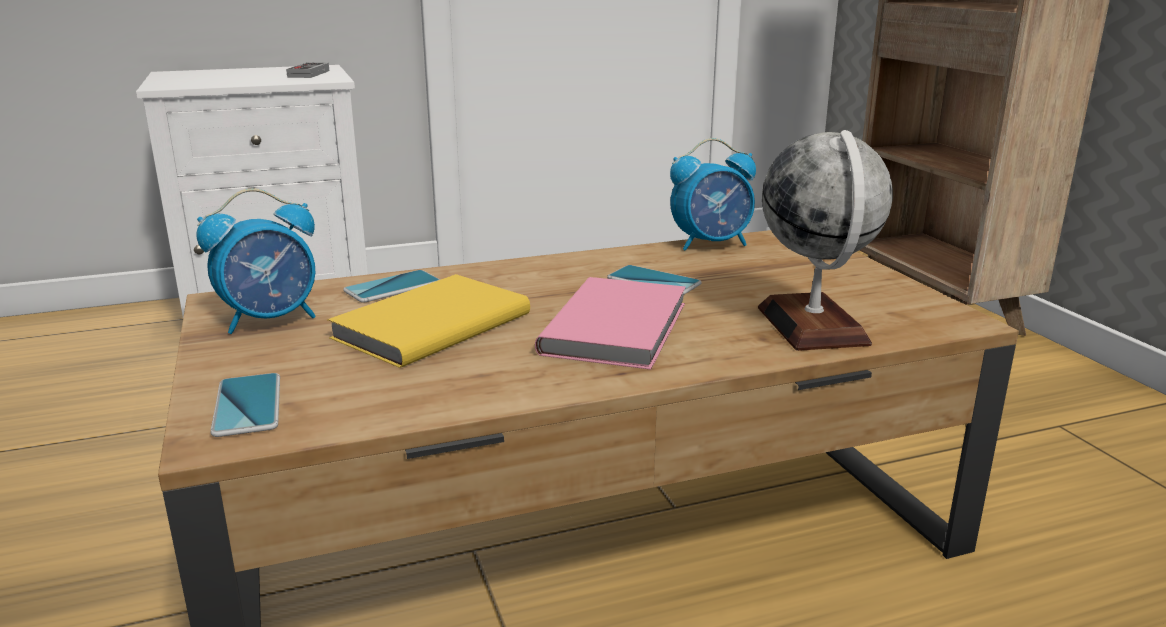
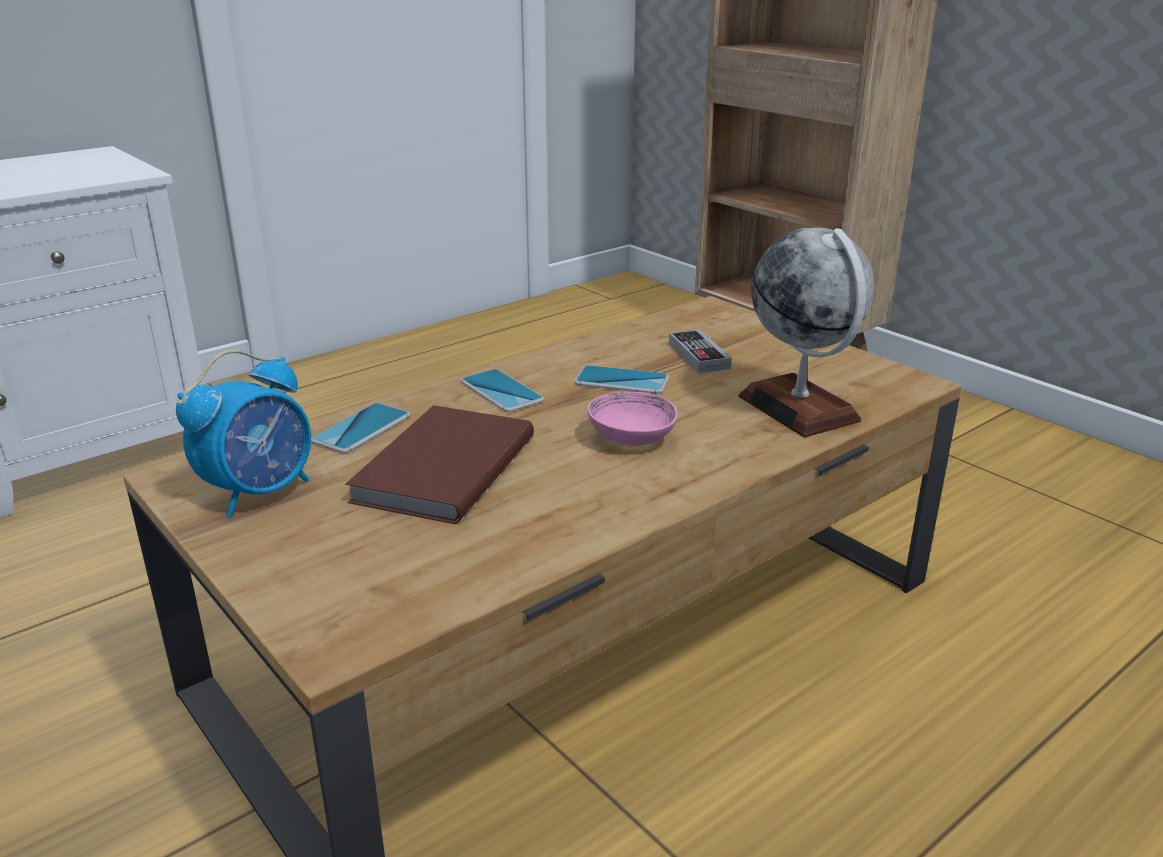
camera: 20 degrees left, 5 degrees up
phone [211,373,280,437] -> phone moved to [461,369,544,412]
game controller [286,63,329,78] -> game controller moved to [669,329,731,373]
yellow book [327,274,530,368] -> brown book [345,405,534,524]
pink book [535,277,686,370] -> pink bowl [587,392,678,446]
alarm clock [670,138,756,251] -> none

